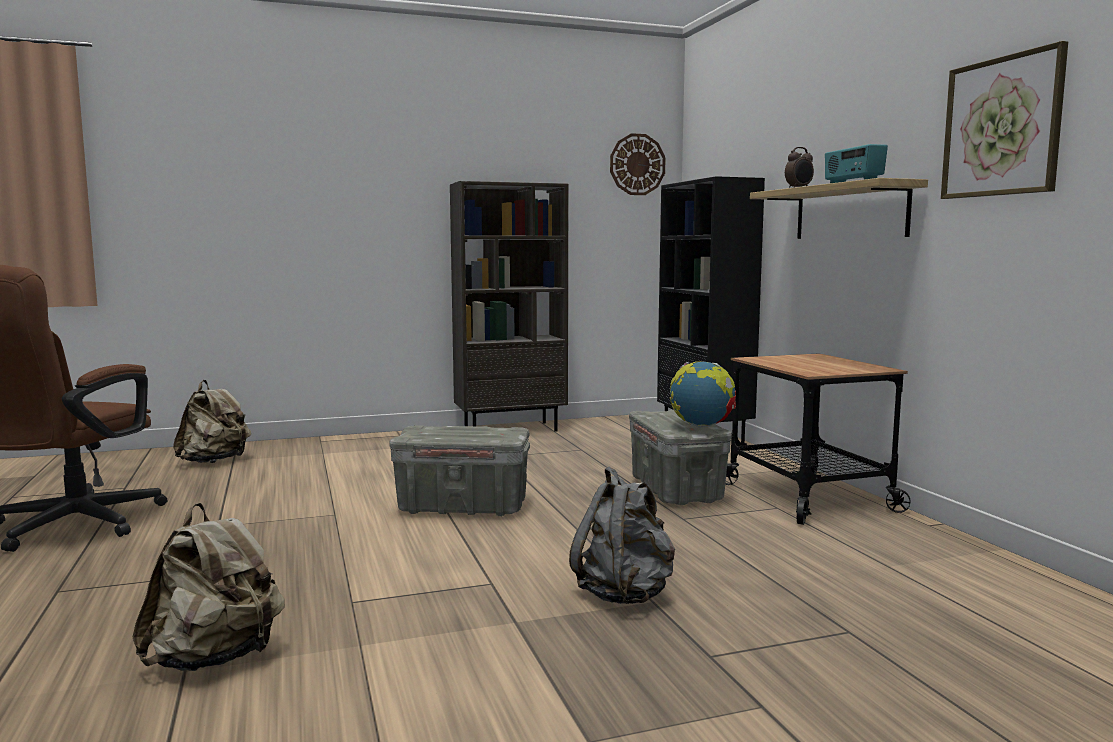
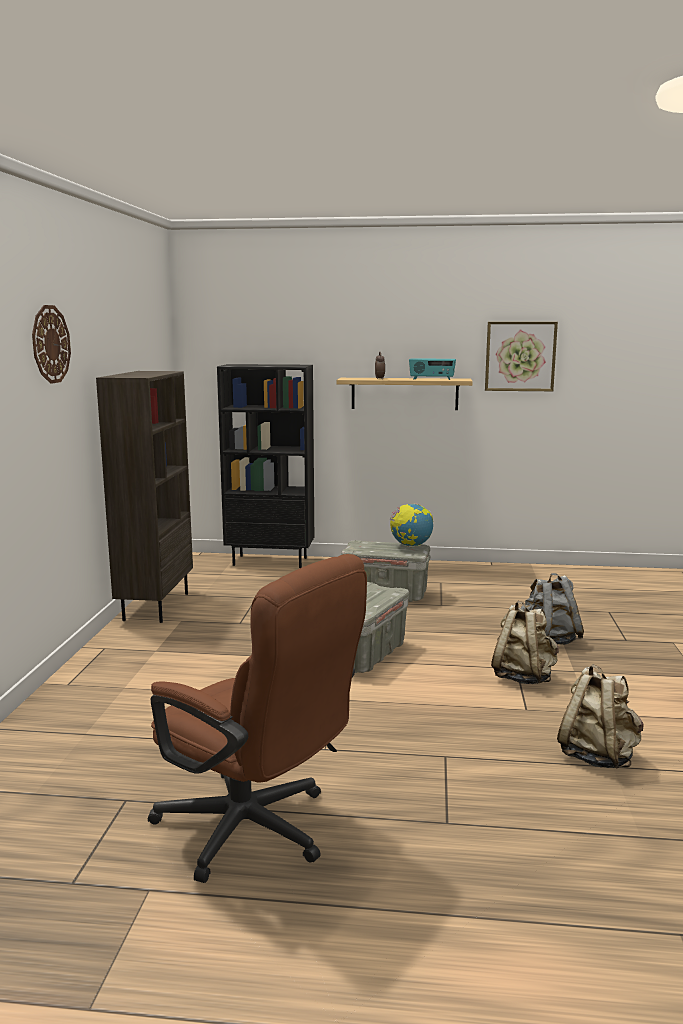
camera: 65 degrees left, 5 degrees up
beige backpack [173,380,251,463] -> beige backpack moved to [491,601,559,684]
wall clock [610,133,666,195] -> wall clock moved to [32,305,71,384]
cart [725,354,910,525] -> none

